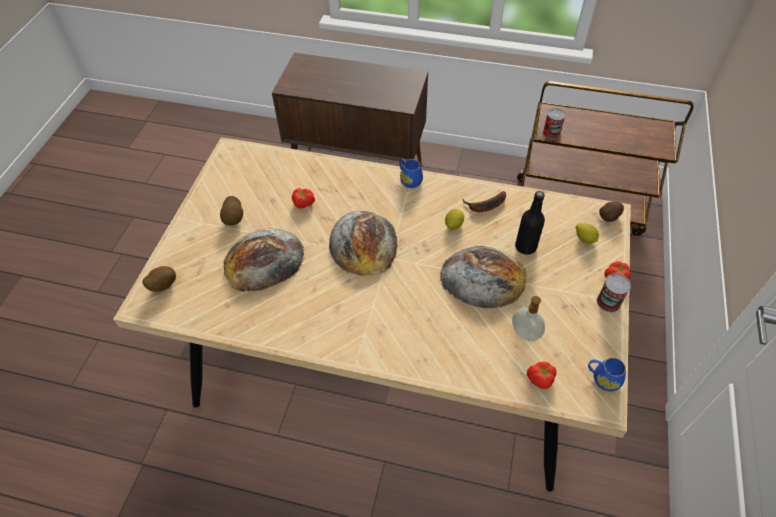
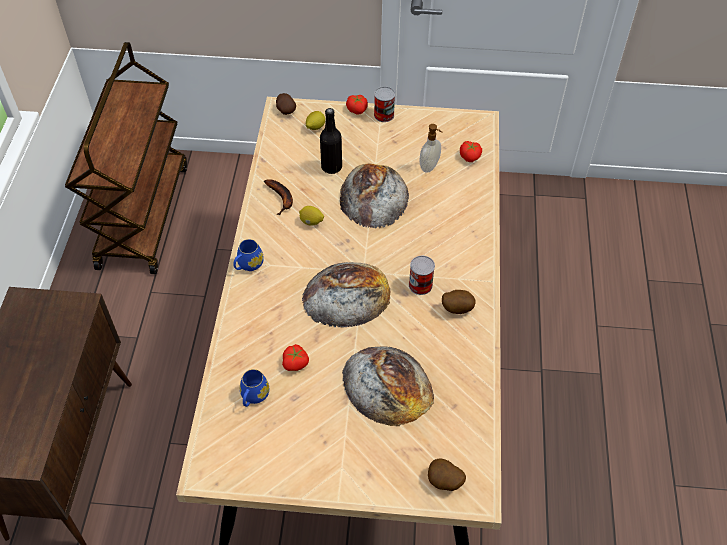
camera: 100 degrees left, 0 degrees up
potato [220,196,243,226] -> potato moved to [442,290,476,314]
can [543,108,566,139] -> can moved to [409,256,435,295]
blue mug [588,358,626,391] -> blue mug moved to [240,369,269,407]

